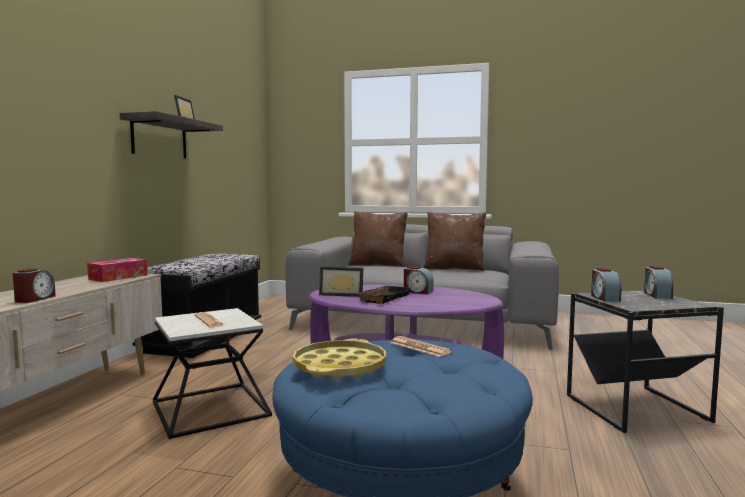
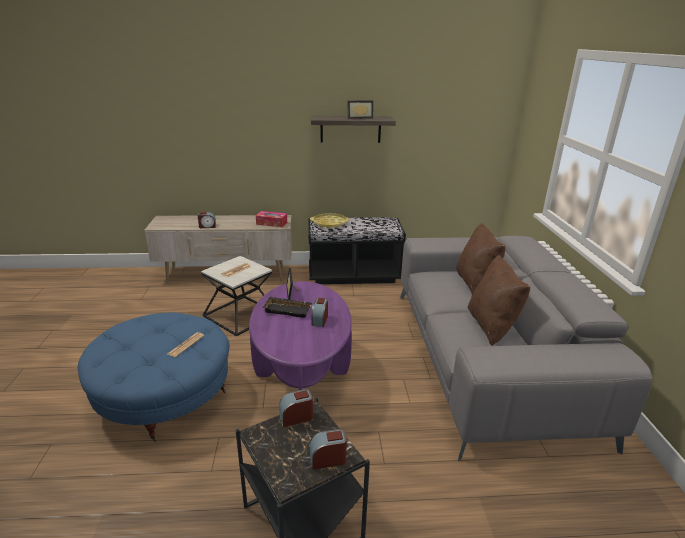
camera: 70 degrees right, 20 degrees up
yellow tray [293,338,386,380] -> yellow tray moved to [310,213,350,228]

